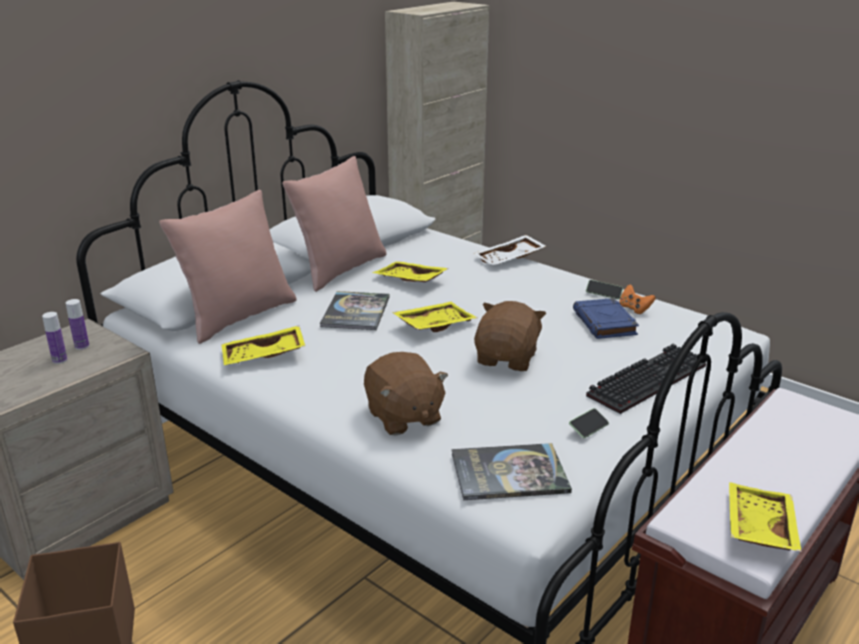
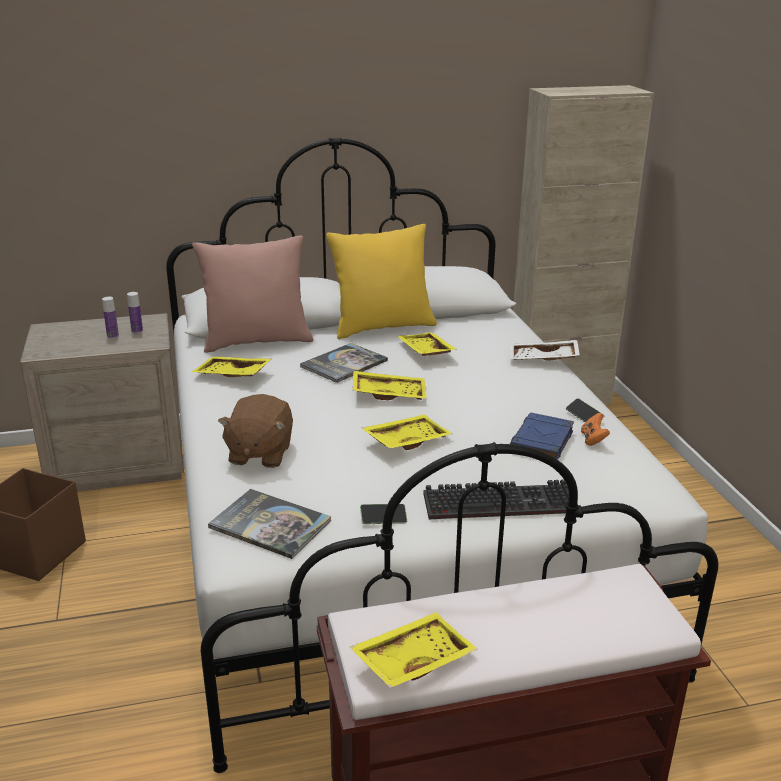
camera: 35 degrees right, 0 degrees up
pink pillow [282,156,387,292] -> yellow pillow [326,224,437,339]
brown plush toy [474,301,546,371] -> yellow tray [362,414,452,450]

